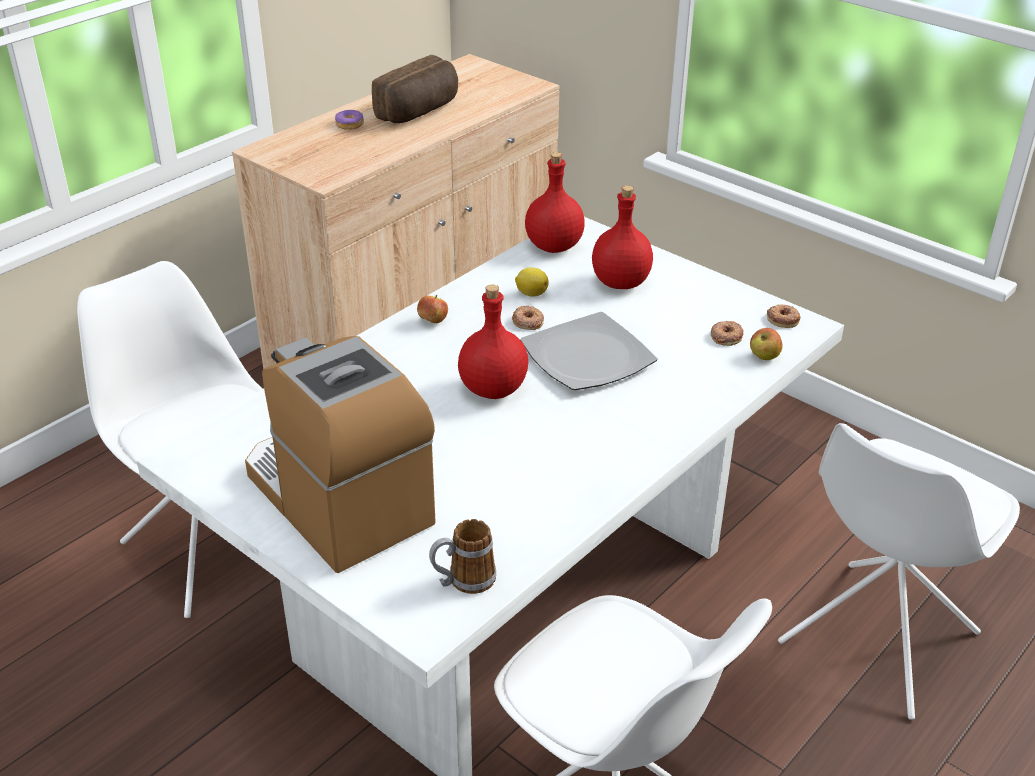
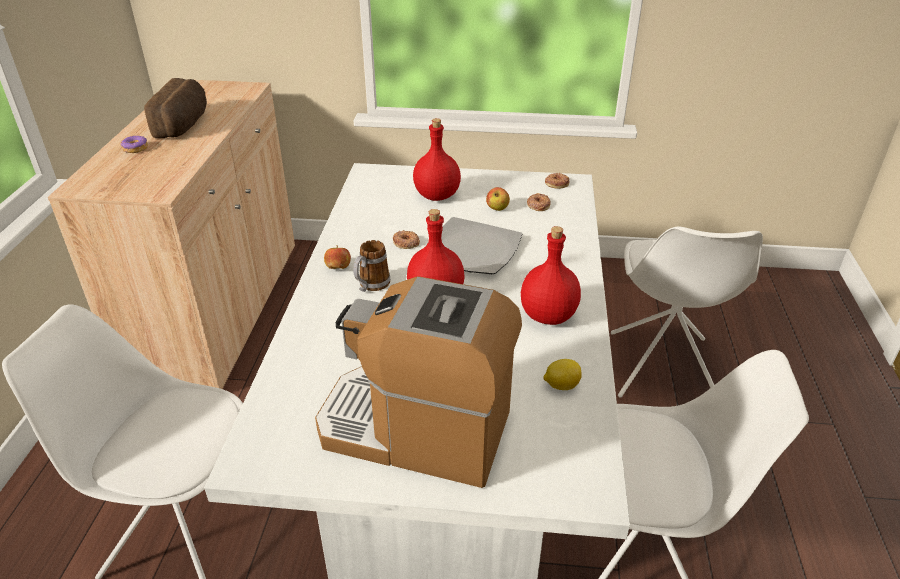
camera: 35 degrees left, 0 degrees up
mug [429,519,496,594] -> mug moved to [353,240,390,292]
lemon [515,267,549,297] -> lemon moved to [544,359,582,390]
red bottle [525,152,585,253] -> red bottle moved to [521,226,581,325]
apple [750,328,783,360] -> apple moved to [486,187,510,211]

